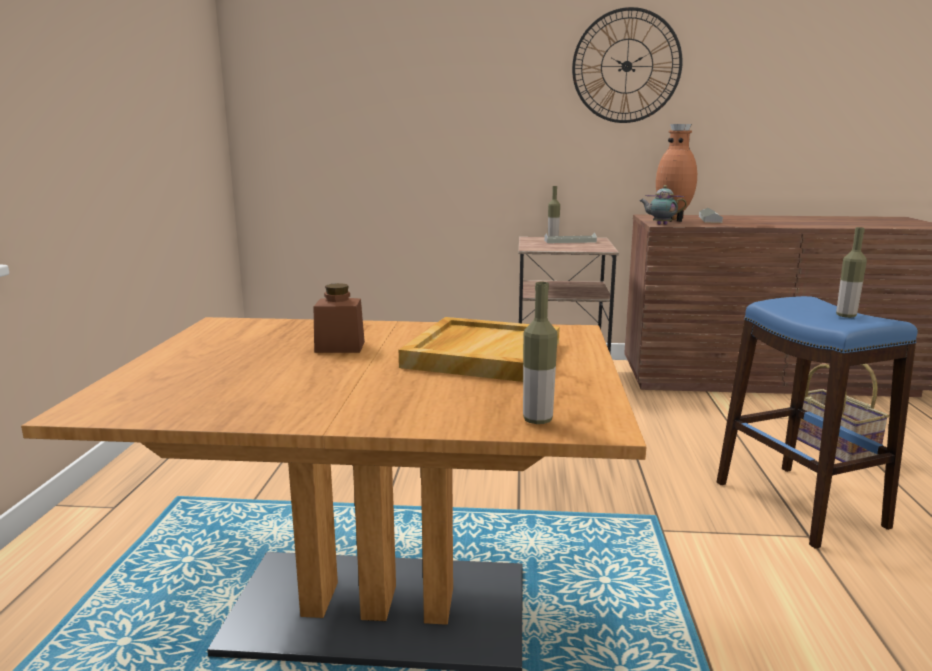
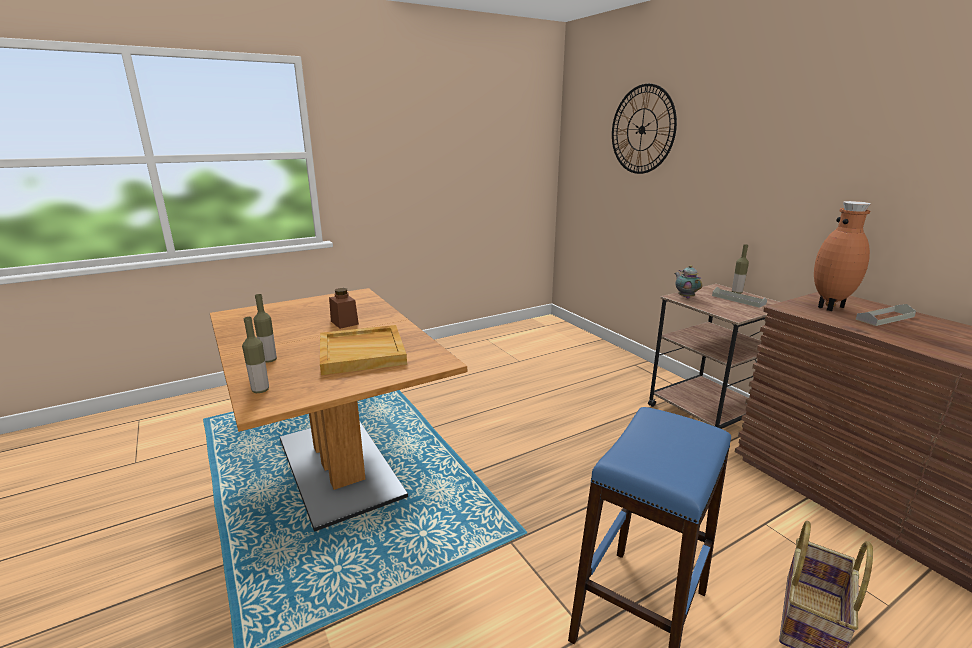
camera: 55 degrees right, 5 degrees up
wall clock [572,7,683,123] -> wall clock moved to [612,84,677,174]
teapot [640,185,687,225] -> teapot moved to [675,265,702,299]
bottle [836,227,867,318] -> bottle moved to [254,294,277,363]

